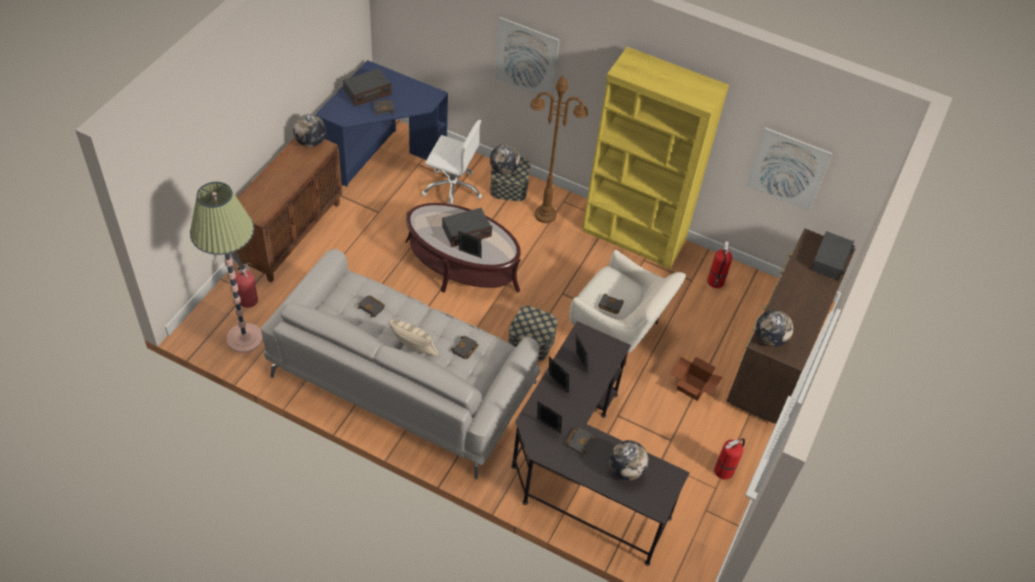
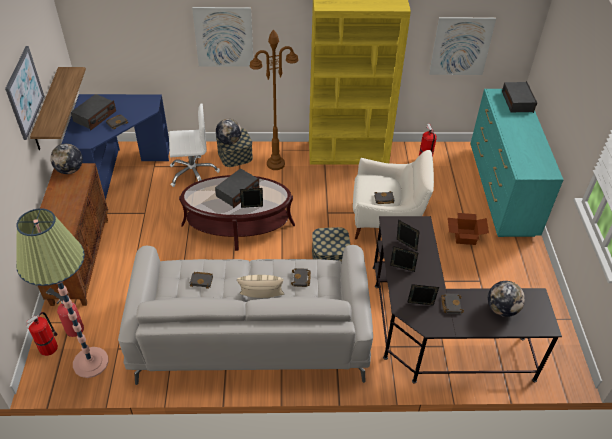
camera: 25 degrees left, 5 degrees down
fire extinguisher [714,438,745,480] -> fire extinguisher moved to [26,312,58,356]
brown dresser [726,228,855,424] -> turquoise dresser [470,89,563,237]
globe [756,310,793,347] -> none
none -> picture [5,46,44,140]
none -> shelf [30,67,86,150]

